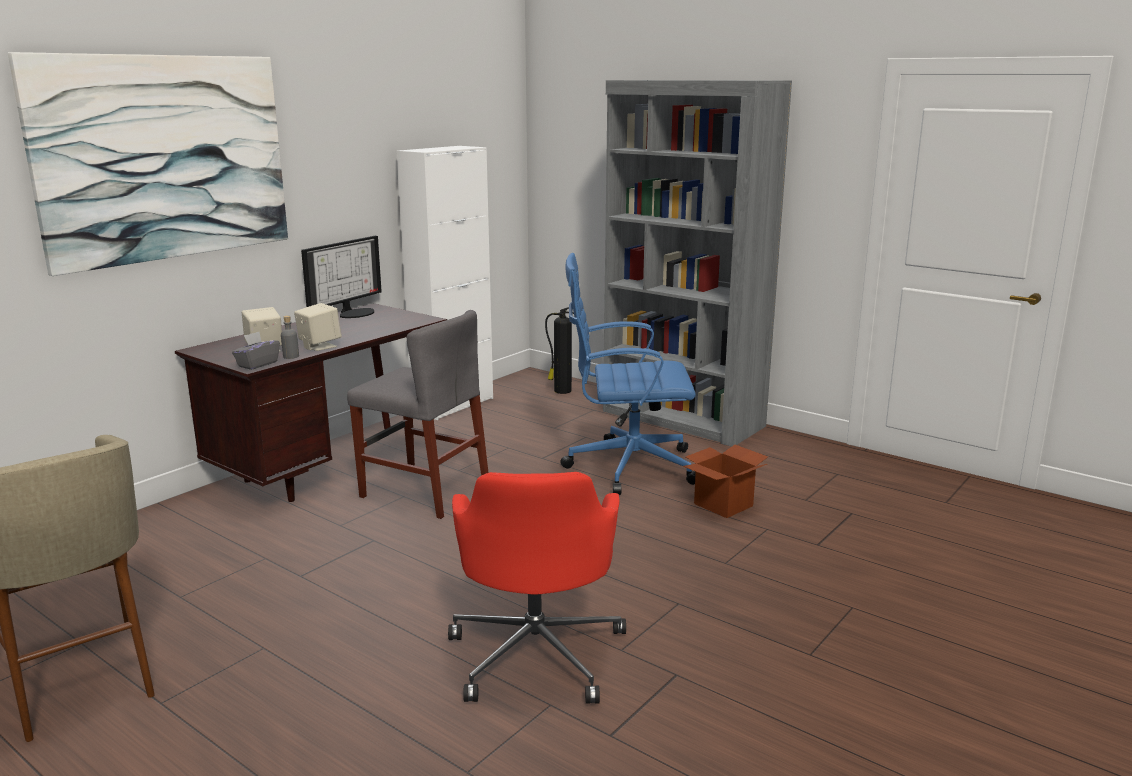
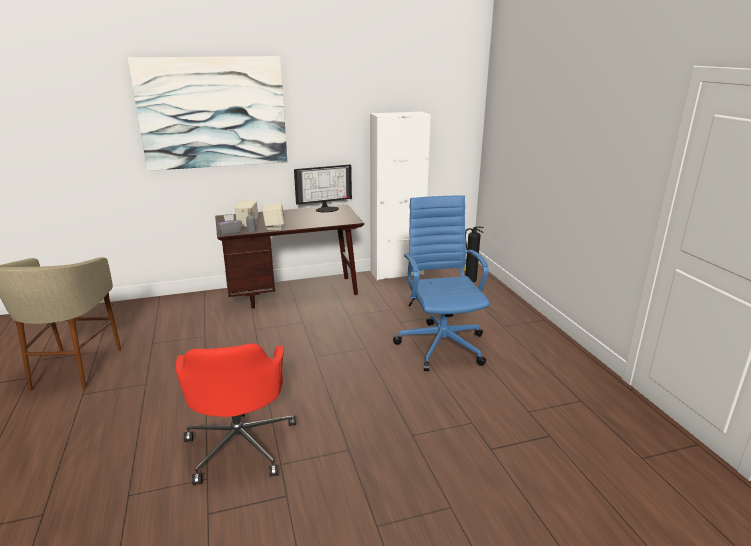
camera: 35 degrees right, 5 degrees up
grey chair [347,310,488,519] -> none
red office chair [448,472,626,704] -> red office chair turned 45 degrees counterclockwise [176,343,296,485]
blue office chair [561,253,696,495] -> blue office chair turned 45 degrees clockwise [393,195,490,371]
grey bookcase [603,80,792,447] -> none
cardboard box [683,445,768,518] -> none

